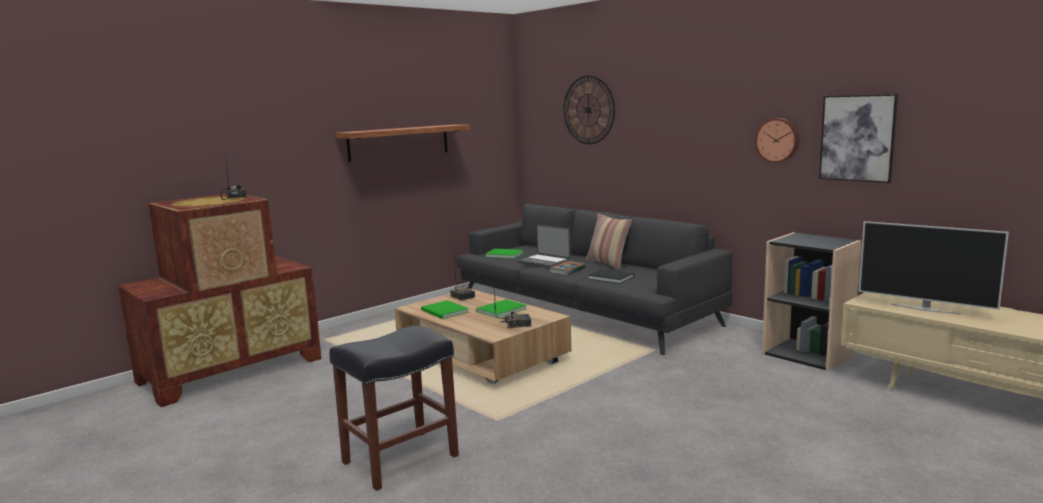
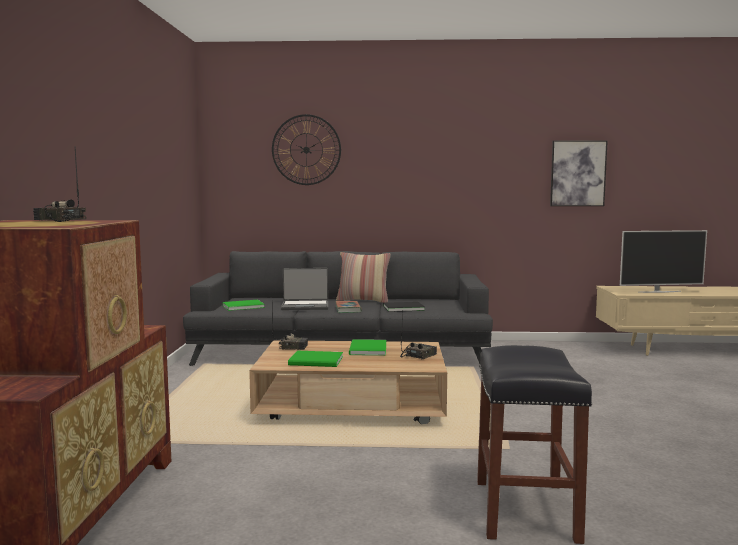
camera: 45 degrees left, 5 degrees down
shelf [336,125,470,162] -> none
wall clock [755,118,799,163] -> none
black bookcase [762,232,861,371] -> none

